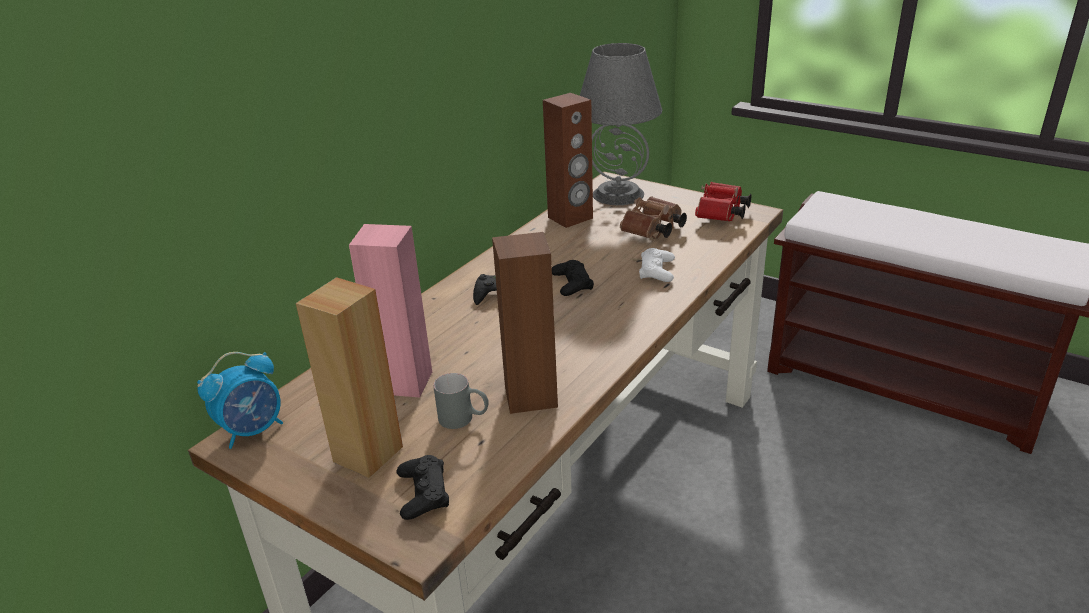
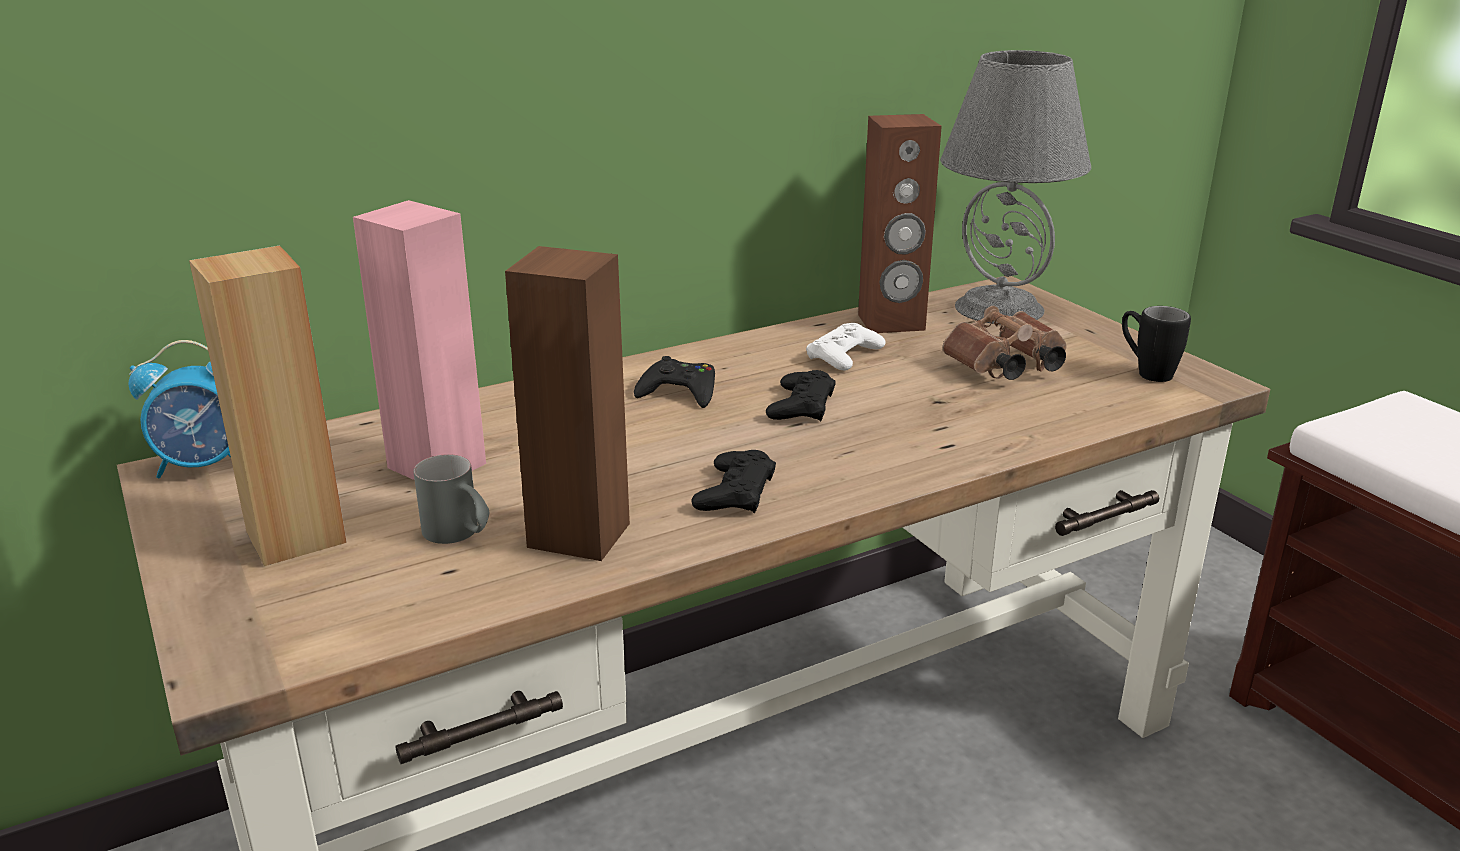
camera: 25 degrees right, 5 degrees down
black game controller [396,455,449,520] -> black game controller moved to [691,450,776,513]
white game controller [639,248,675,282] -> white game controller moved to [806,323,886,370]
red binoculars [695,182,751,221] -> black mug [1122,306,1191,382]

